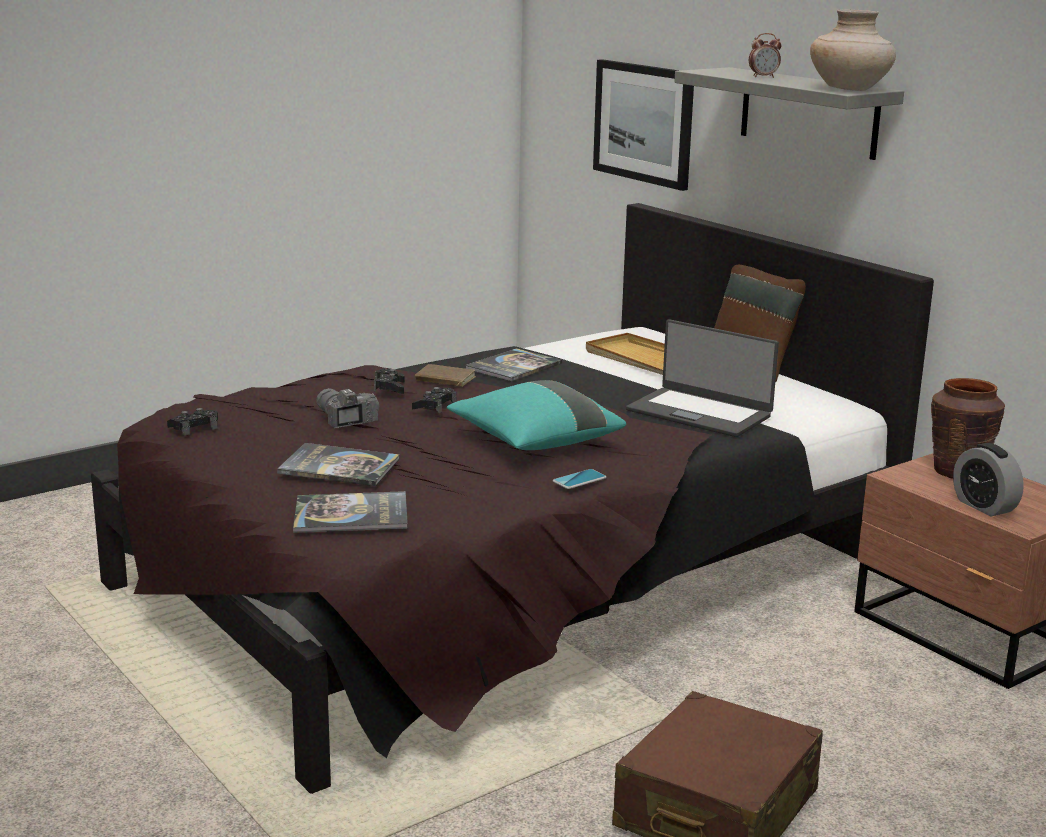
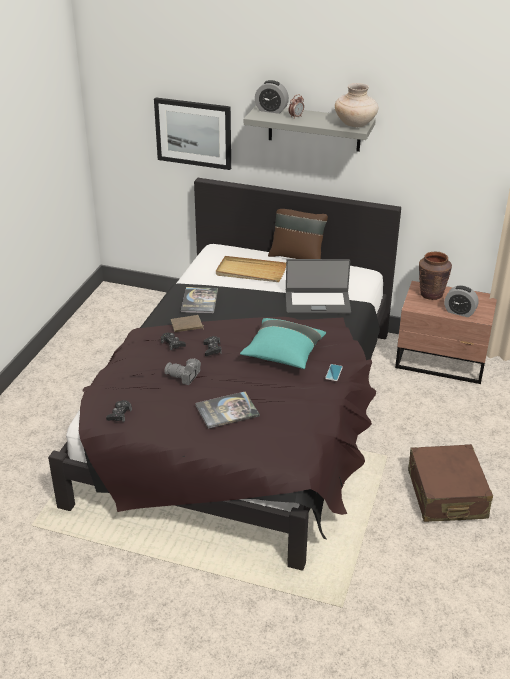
camera: 35 degrees left, 15 degrees up
book [293,491,408,533] -> none
none -> alarm clock [255,80,289,114]

